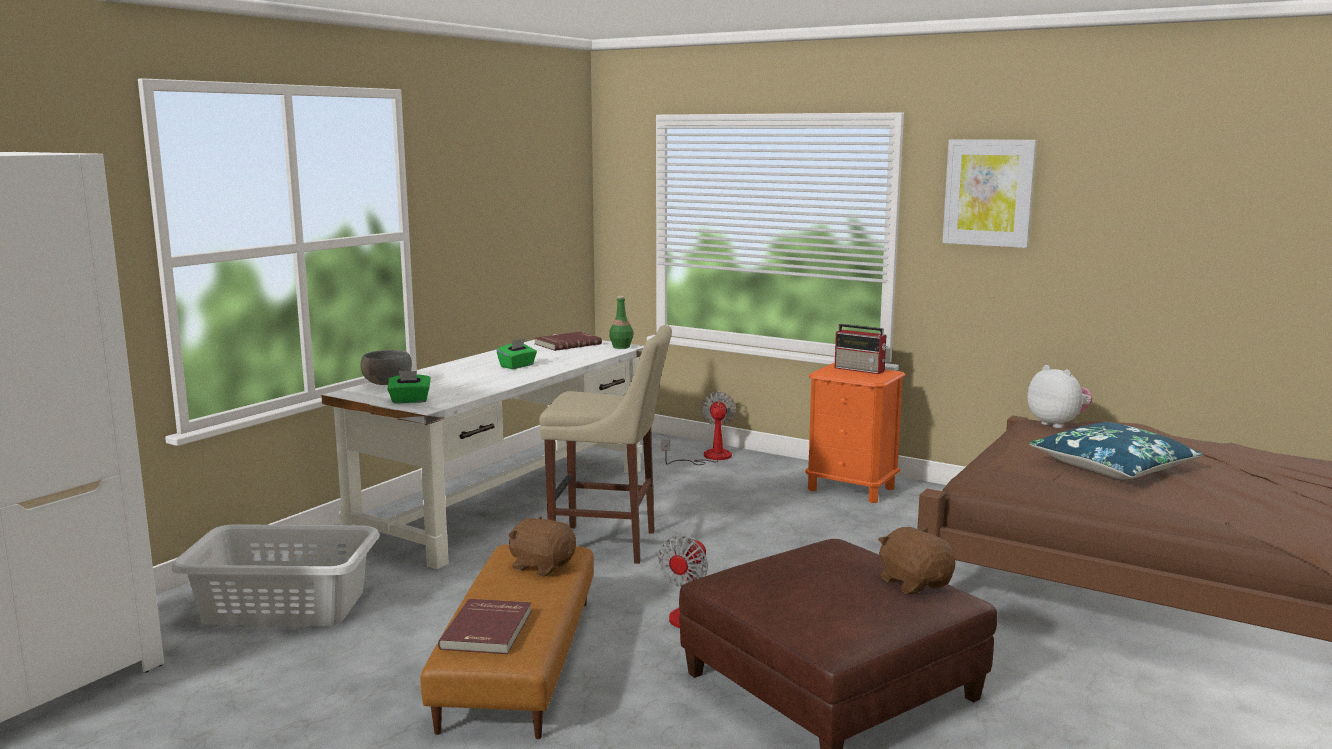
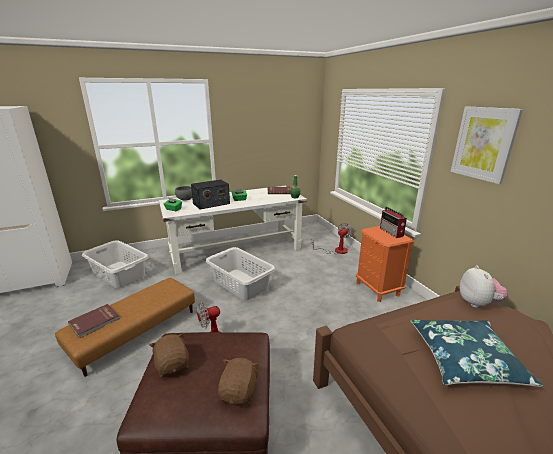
camera: 35 degrees right, 10 degrees up
brown plush toy [509,516,576,577] -> brown plush toy moved to [149,333,189,378]
beige stool [539,325,672,564] -> grey laundry basket [206,247,275,300]
none -> radio [191,180,230,209]

